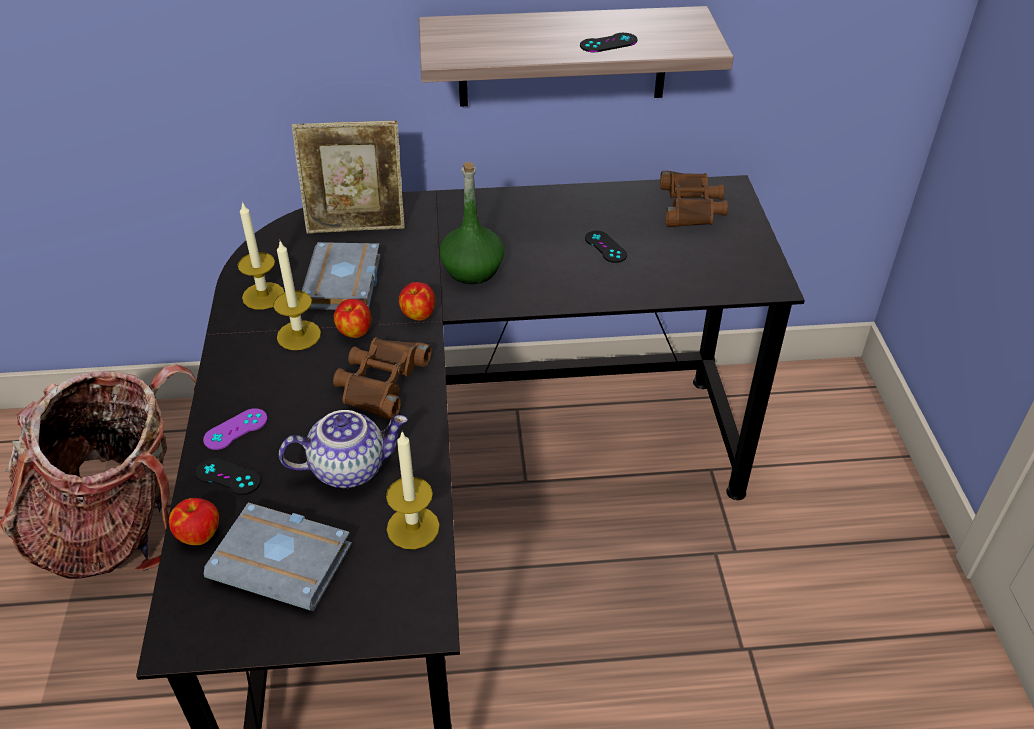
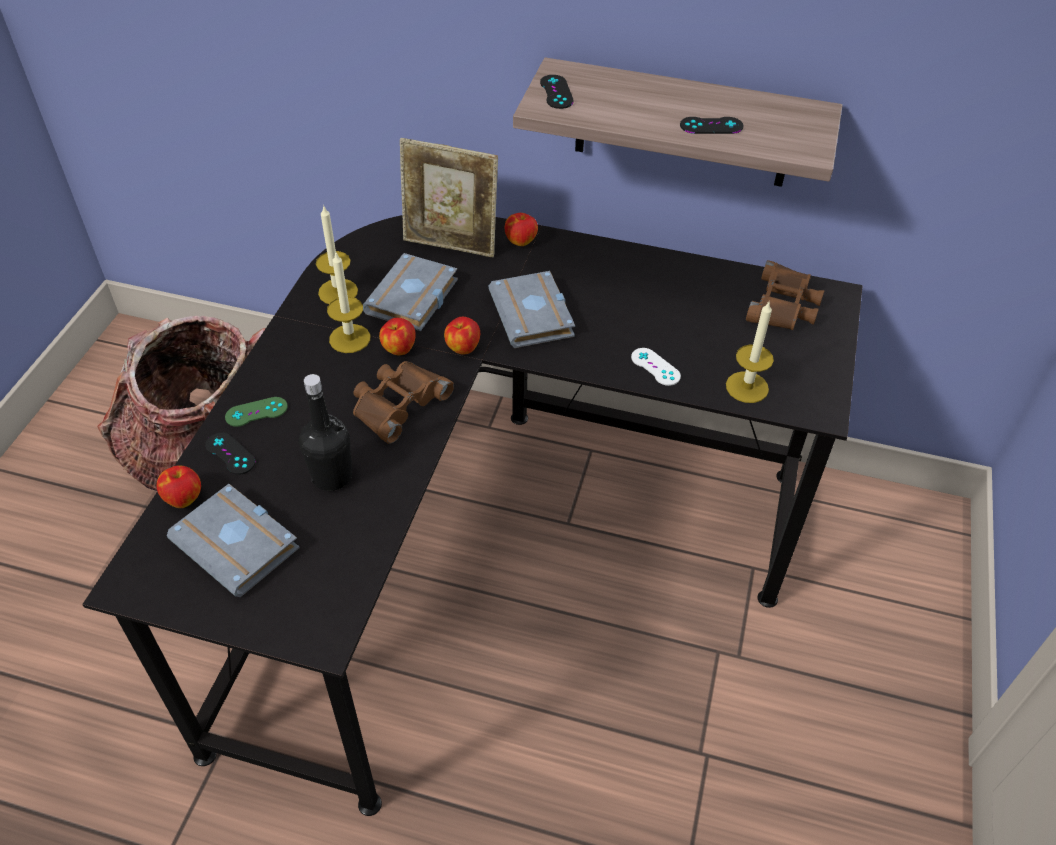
camera: 20 degrees right, 5 degrees up
purple game controller [203,408,267,450] -> green game controller [225,397,288,427]
teapot [279,410,408,488] -> black bottle [299,374,352,491]
candle [386,432,440,549] -> candle moved to [726,302,774,403]
green bottle [439,162,504,284] -> grey book [489,271,575,348]
black game controller [585,231,627,263] -> black game controller moved to [540,75,574,109]
none -> apple [505,213,538,246]
none -> white game controller [631,348,681,386]

